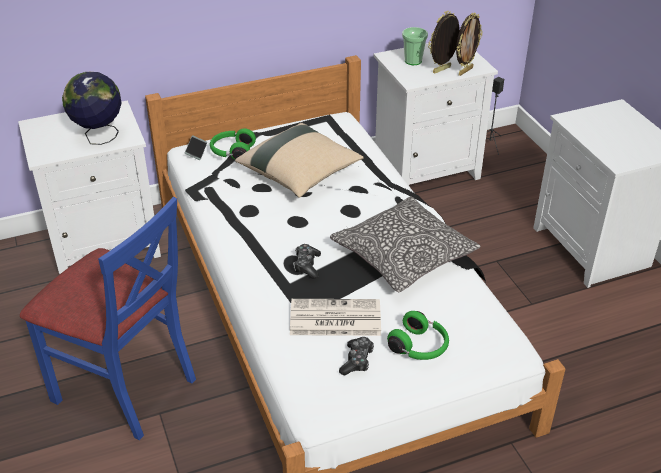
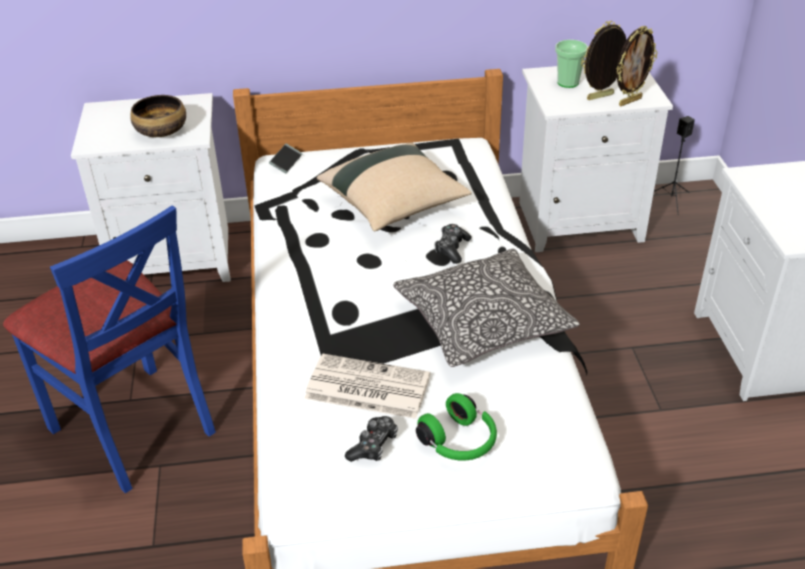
camera: 15 degrees right, 0 degrees up
globe [62,72,122,145] -> bowl [130,95,186,137]
green headphones [210,128,256,160] -> none
game controller [293,244,321,279] -> game controller moved to [434,224,471,264]

